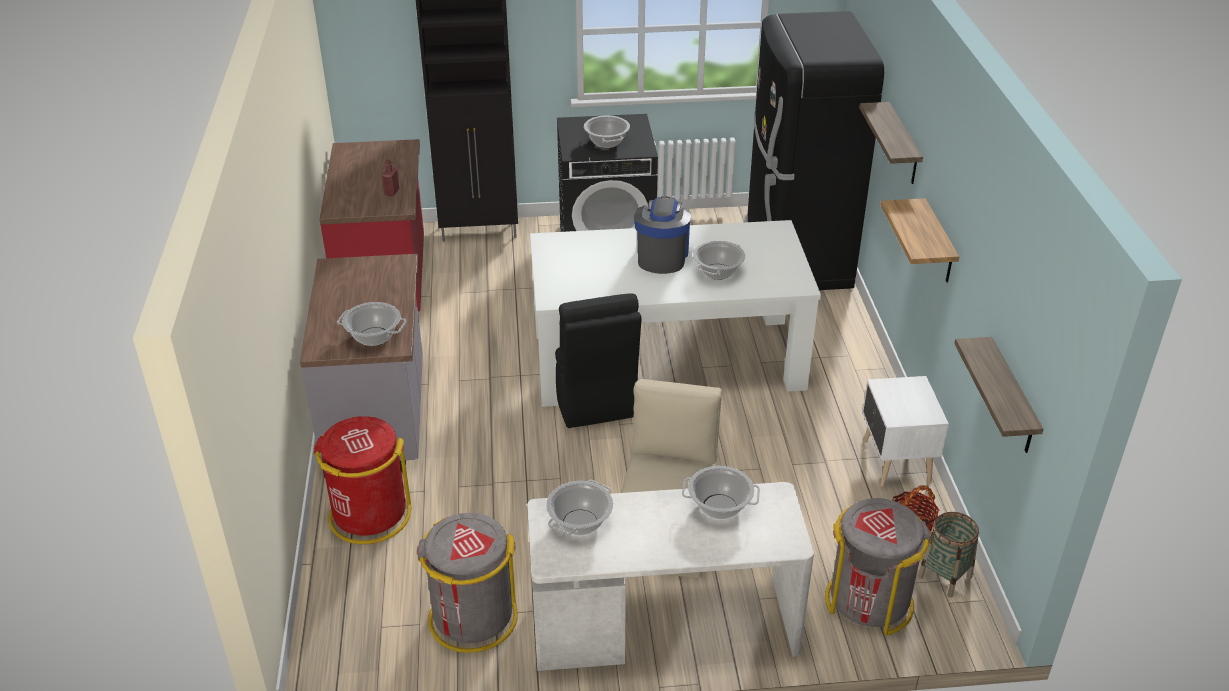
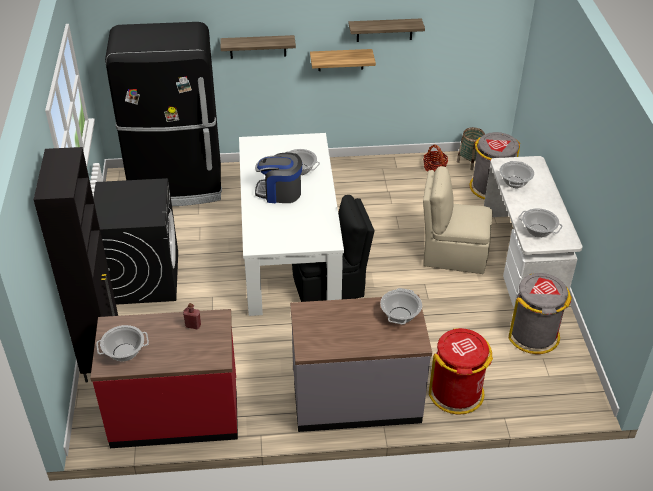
camera: 90 degrees left, 5 degrees up
cooking pot [584,115,630,148] -> cooking pot moved to [96,325,149,362]
white nightstand [862,376,949,487] -> none
shelf [954,337,1043,453] -> shelf moved to [349,18,425,42]

